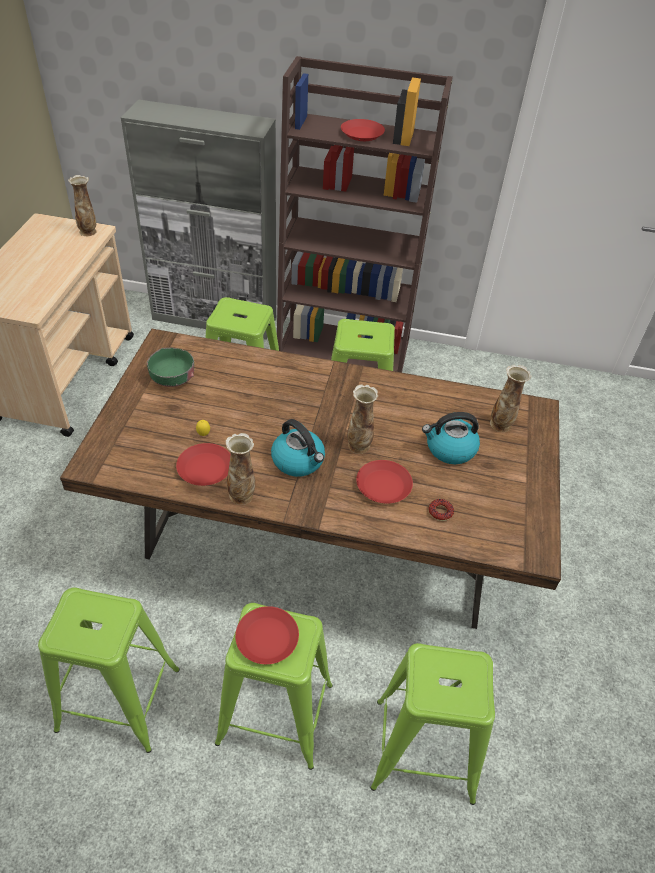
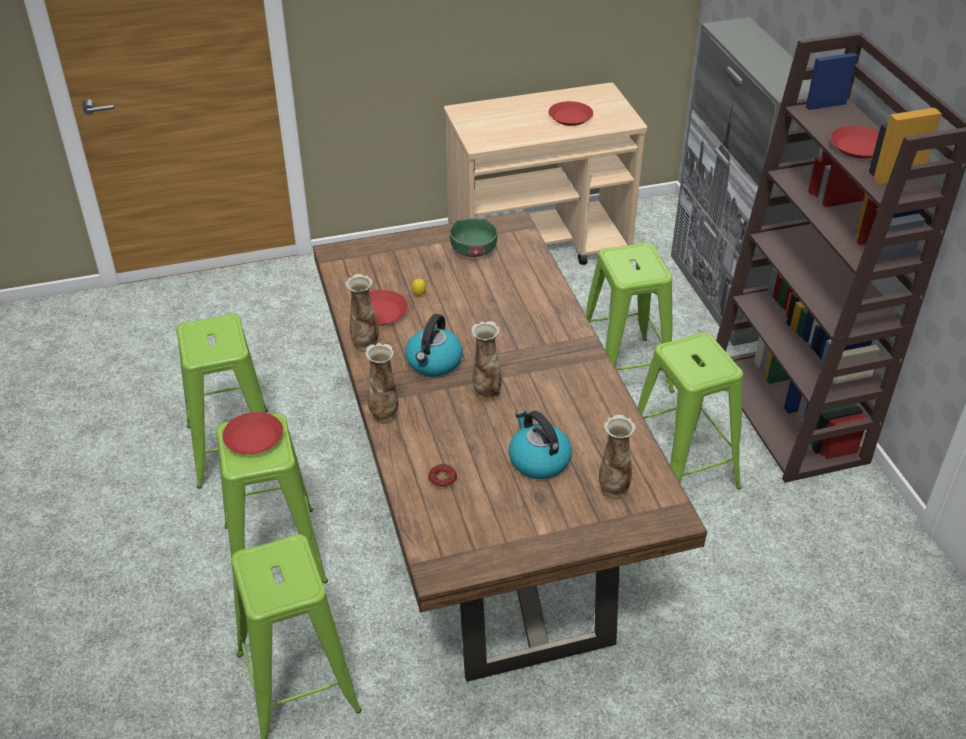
camera: 65 degrees right, 5 degrees down
vase [68,175,97,236] -> vase moved to [365,343,398,424]
red plate [356,460,413,504] -> red plate moved to [548,101,593,126]

